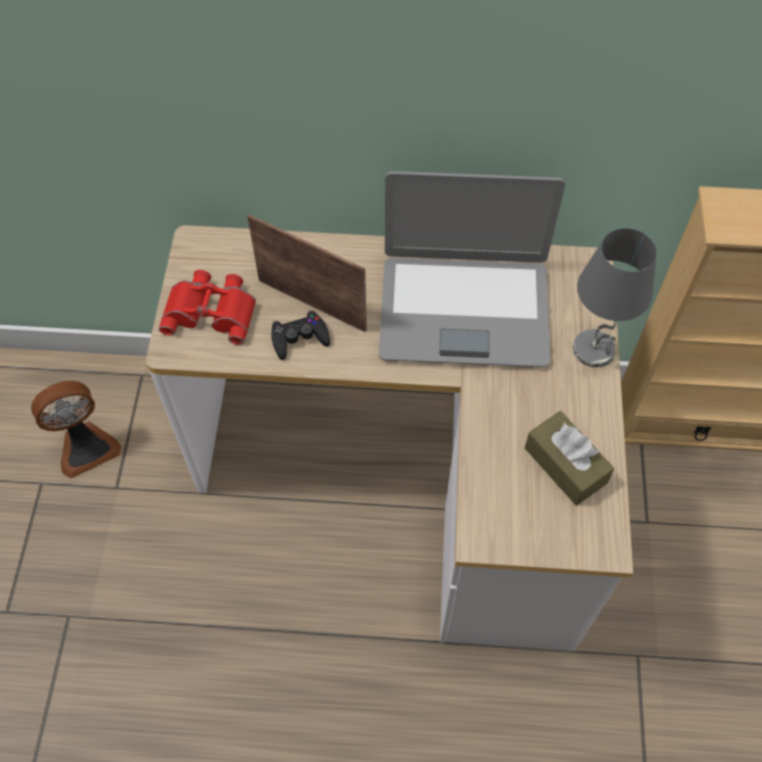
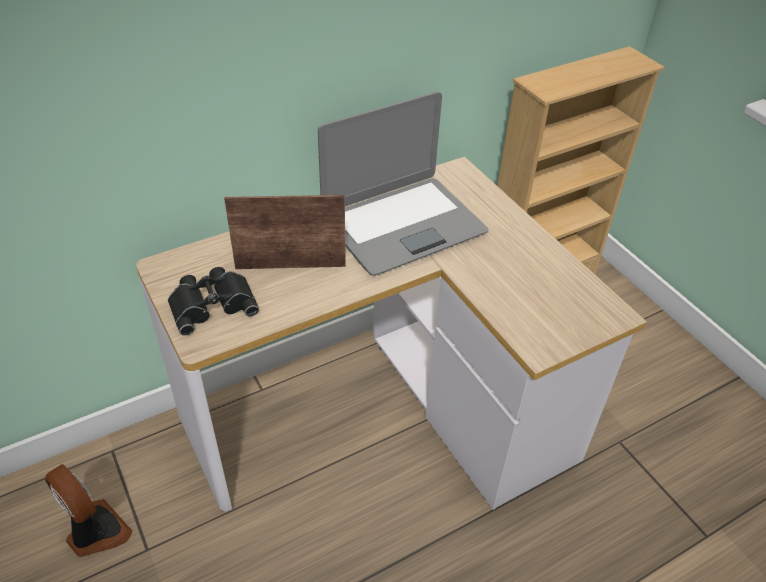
camera: 35 degrees left, 15 degrees down
fan [31,381,121,478] -> fan turned 75 degrees counterclockwise [45,464,132,557]
red binoculars [159,270,256,345] -> black binoculars [168,267,259,336]
black game controller [271,310,330,360] -> none
brown tissue box [525,411,614,506] -> none
grey table lamp [573,228,657,367] -> none

